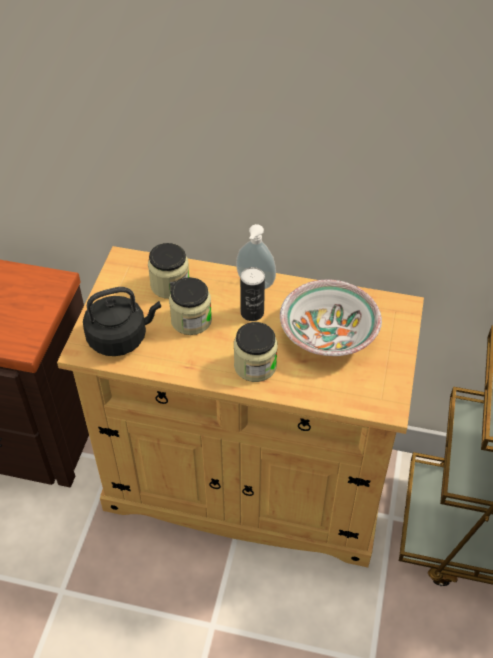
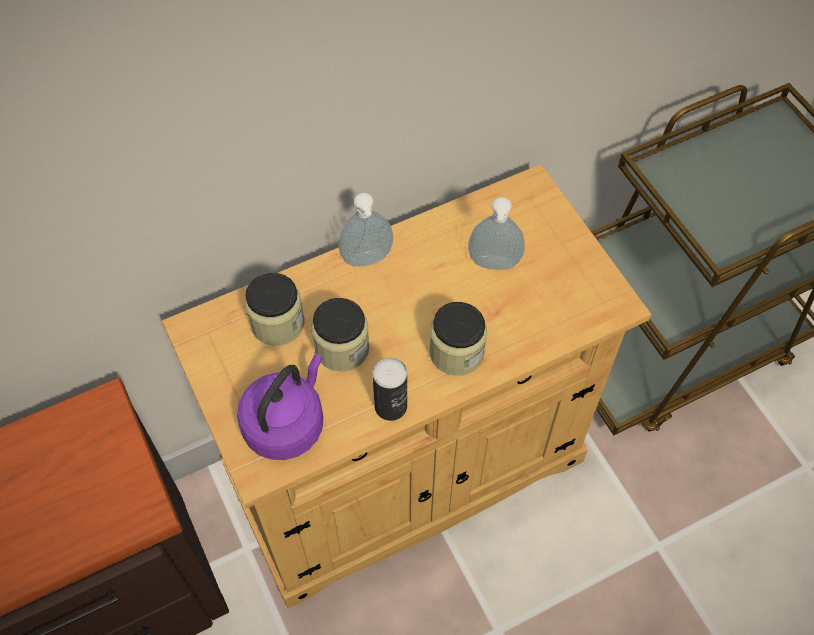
camera: 40 degrees left, 10 degrees up
black kettle [83,287,161,356] -> purple kettle [237,354,323,460]
can [240,267,265,321] -> can moved to [372,358,407,421]
bowl [280,279,382,356] -> soap dispenser [468,197,525,270]

